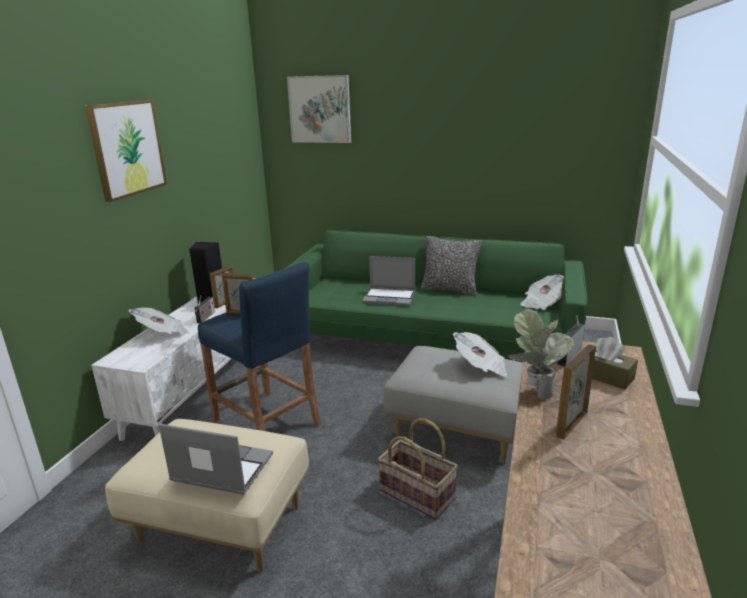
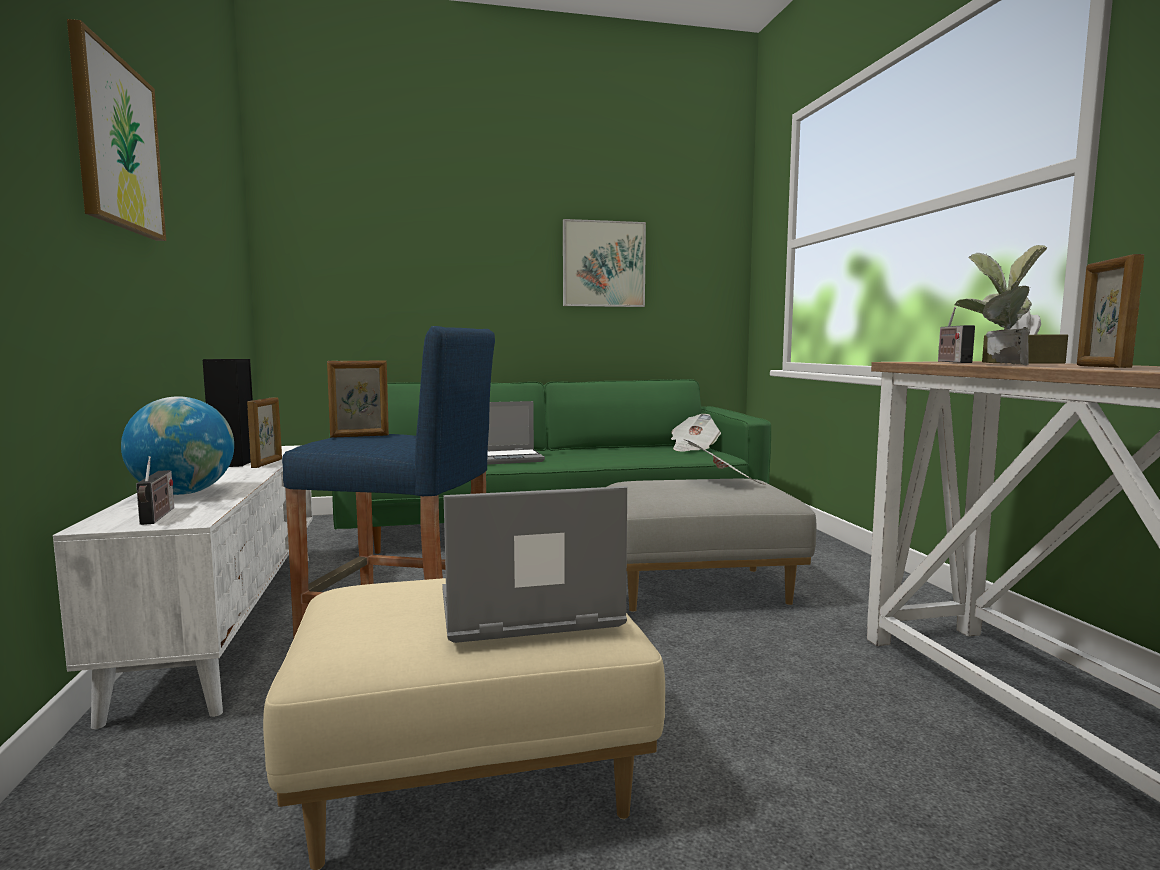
camera: 30 degrees left, 15 degrees down
newspaper [128,308,189,334] -> globe [121,396,234,495]
radio [195,295,215,323] -> radio moved to [136,456,174,525]
picture [287,75,351,143] -> picture moved to [563,219,646,307]
basket [378,418,458,520] -> none
pillow [421,236,482,296] -> none

